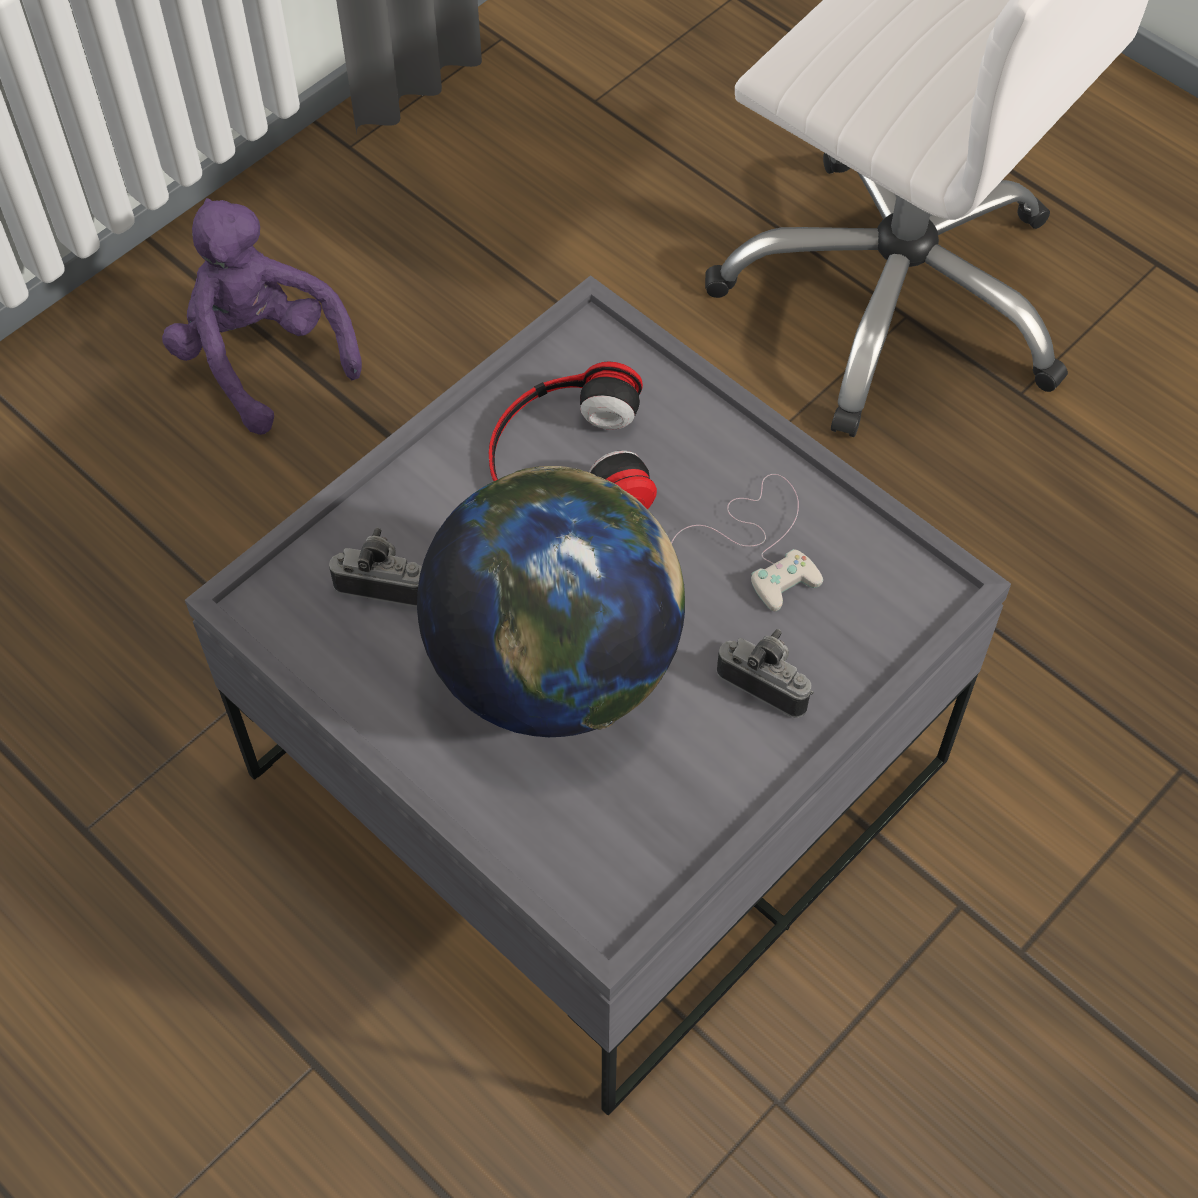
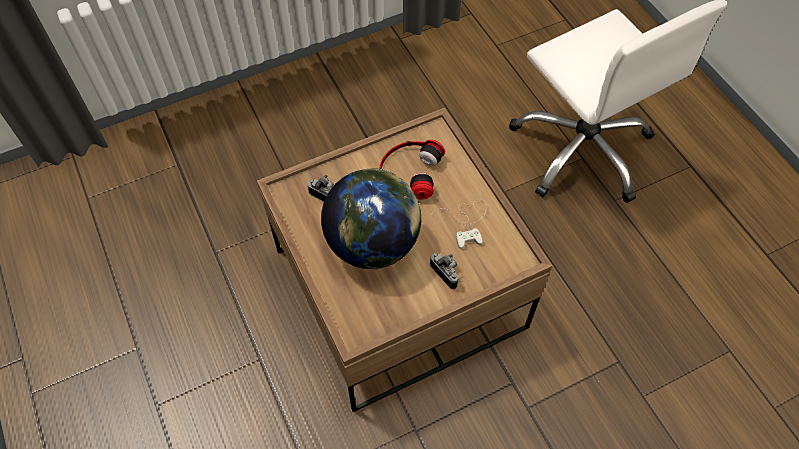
camera: 20 degrees right, 0 degrees up
purple plush toy [162,198,362,435] -> none
grey coffee table [185,276,1011,1115] -> brown coffee table [257,108,552,412]

